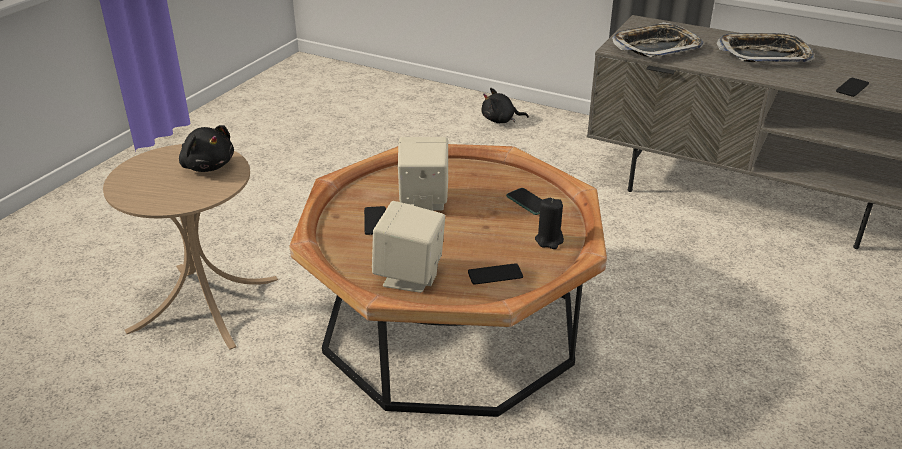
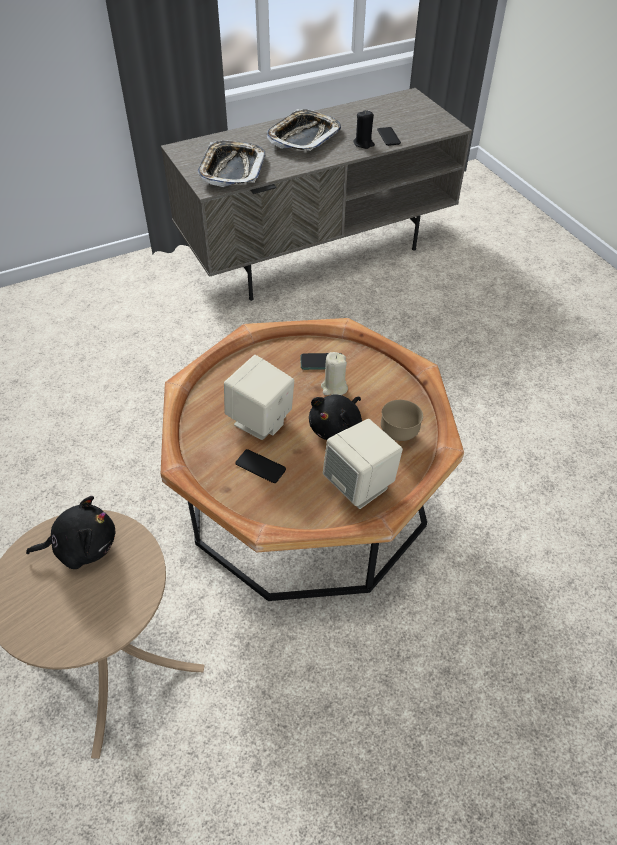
camera: 55 degrees left, 15 degrees up
phone [468,263,523,285] -> brown bowl [381,400,423,441]
black plush toy [482,88,529,123] -> black plush toy moved to [309,394,362,440]
black candle [535,198,564,249] -> black candle moved to [353,110,375,149]
none -> beige candle [321,352,348,395]

